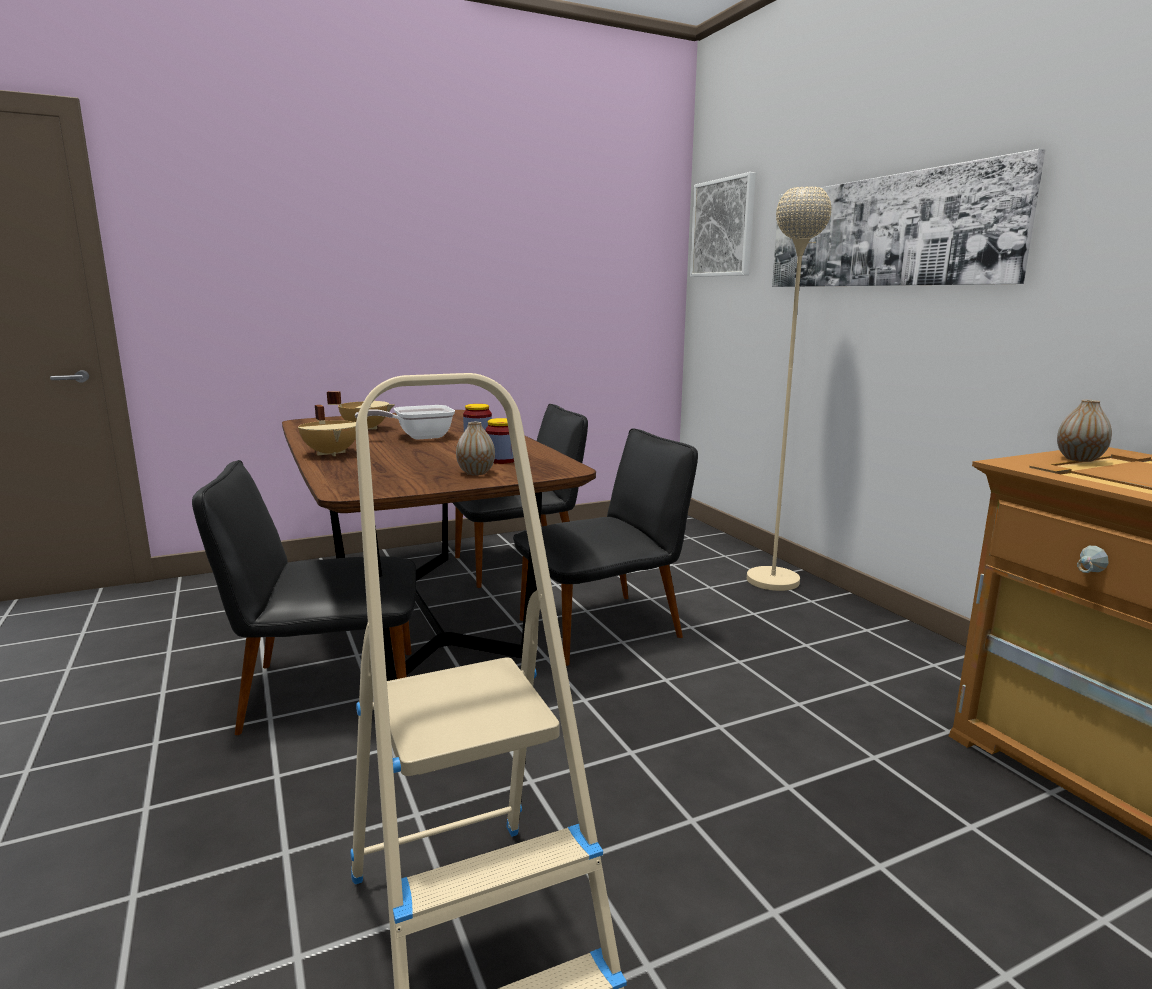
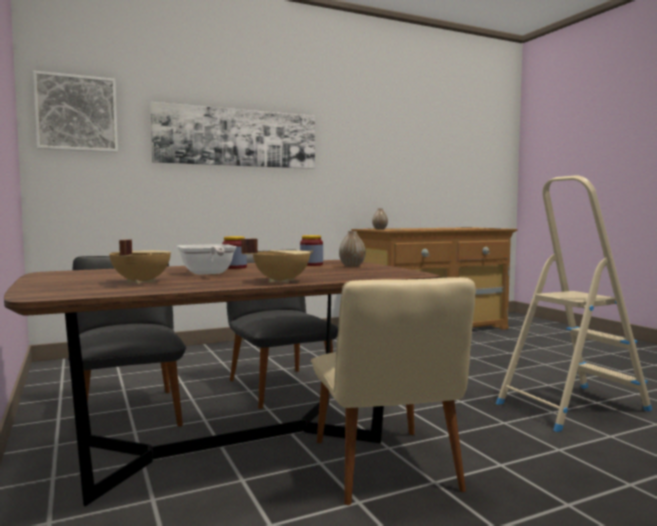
camera: 90 degrees left, 10 degrees down
black chair [192,460,416,735] -> beige chair [311,277,476,505]
beige floor lamp [747,186,831,591] -> none

